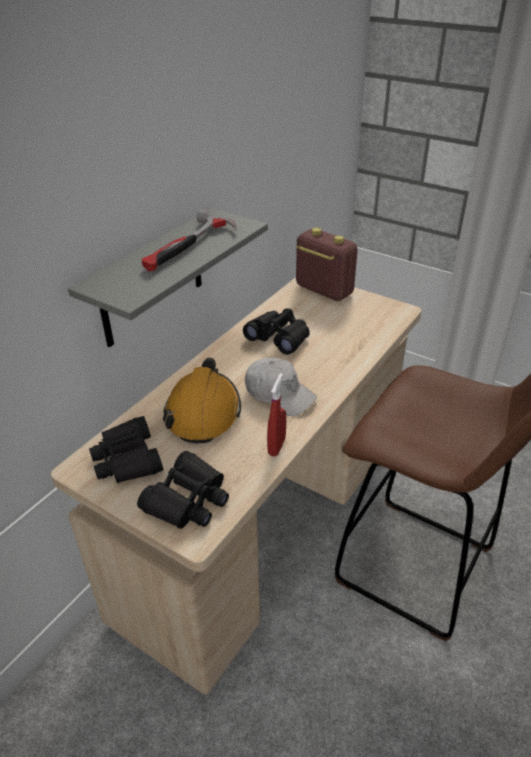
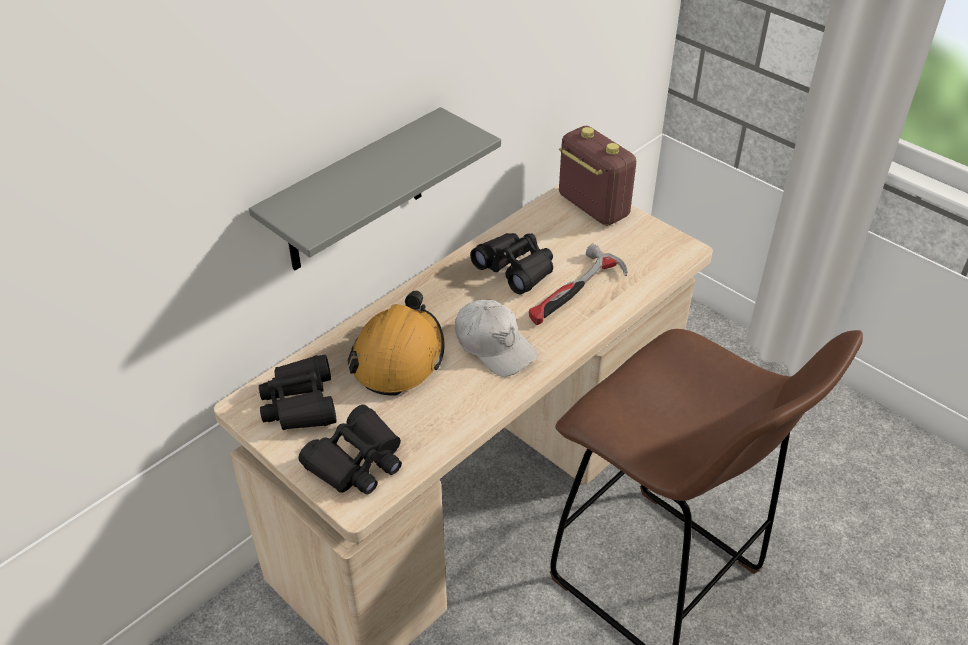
camera: 10 degrees right, 5 degrees up
hammer [142,209,237,272] -> hammer moved to [529,244,628,325]
red spray bottle [267,373,286,457] -> none

